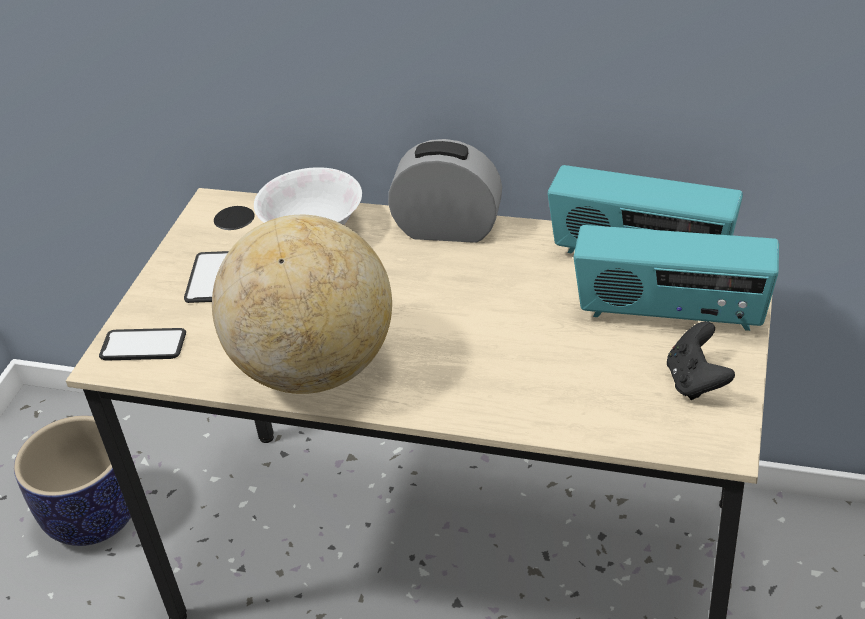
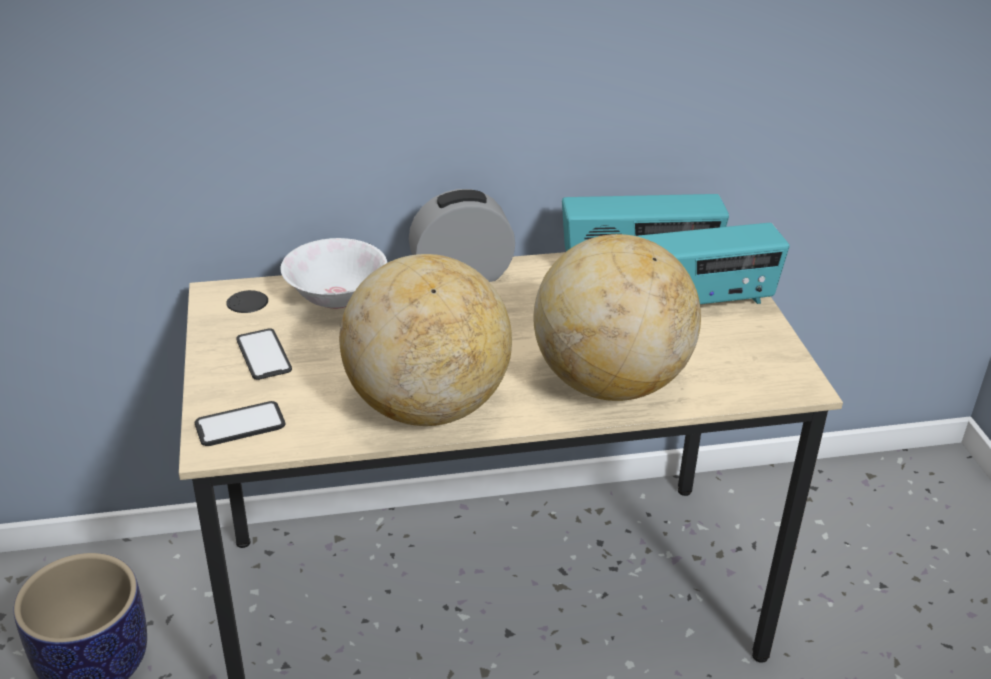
camera: 30 degrees left, 5 degrees down
black game controller [667,321,735,400] -> none
none -> globe [534,234,701,401]

